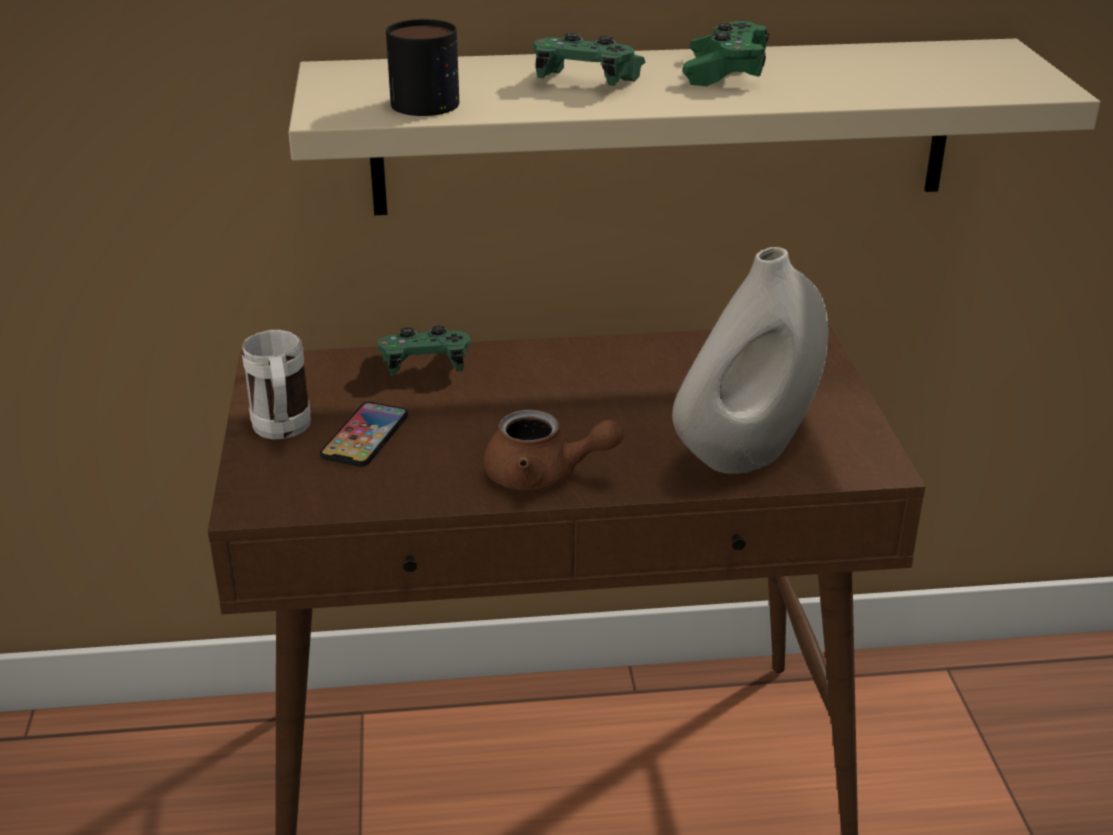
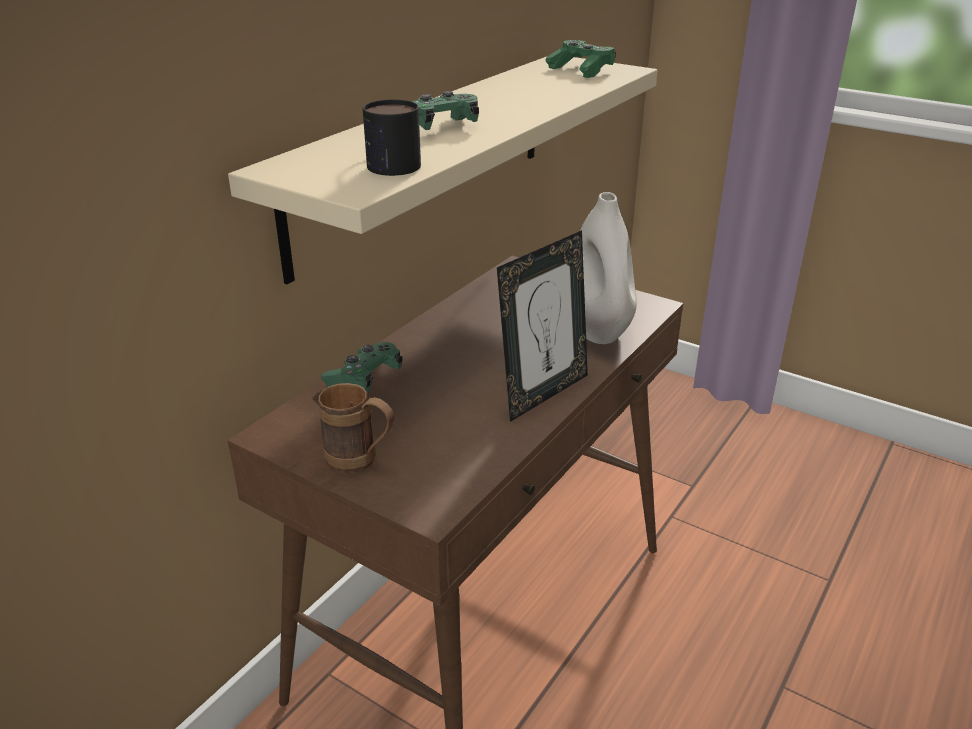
camera: 50 degrees left, 0 degrees up
white mug [242,330,311,439] -> brown mug [318,383,394,474]
phone [320,402,408,467] -> none
brown teapot [484,409,623,491] -> picture frame [497,230,588,422]
green game controller [683,21,770,86] -> green game controller moved to [546,40,616,78]

